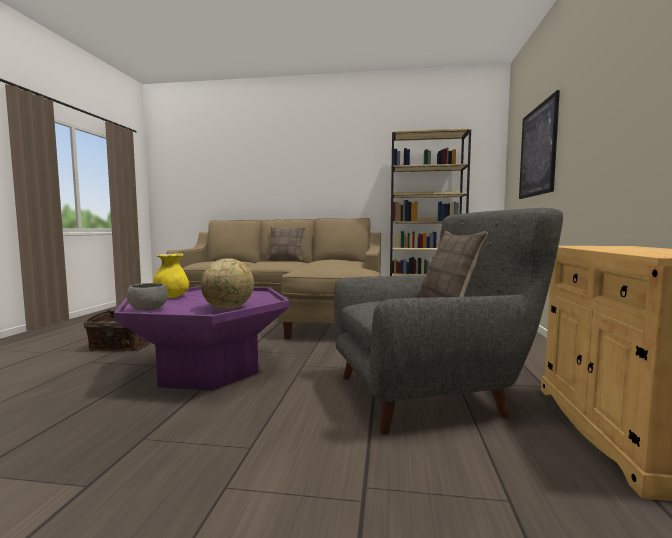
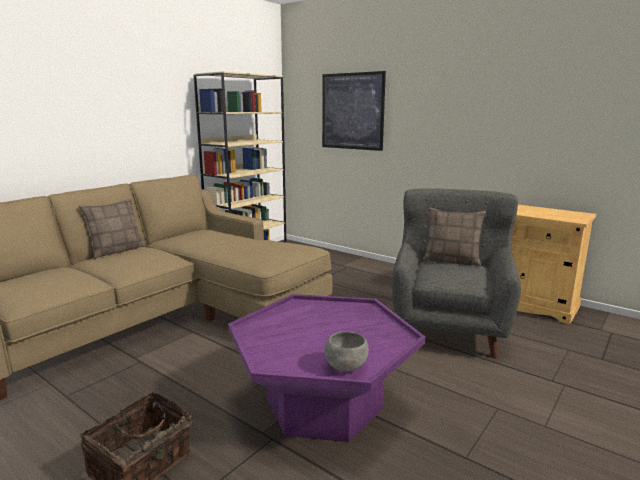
camera: 60 degrees left, 10 degrees up
yellow vase [153,253,189,298] -> none
globe [201,258,254,309] -> none

